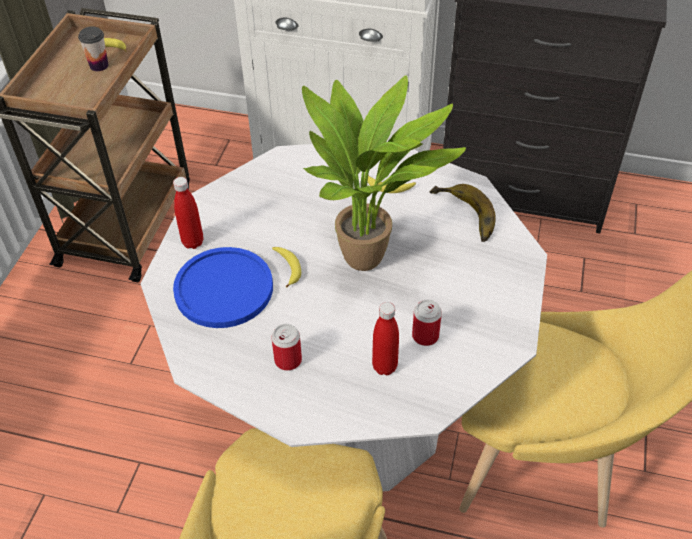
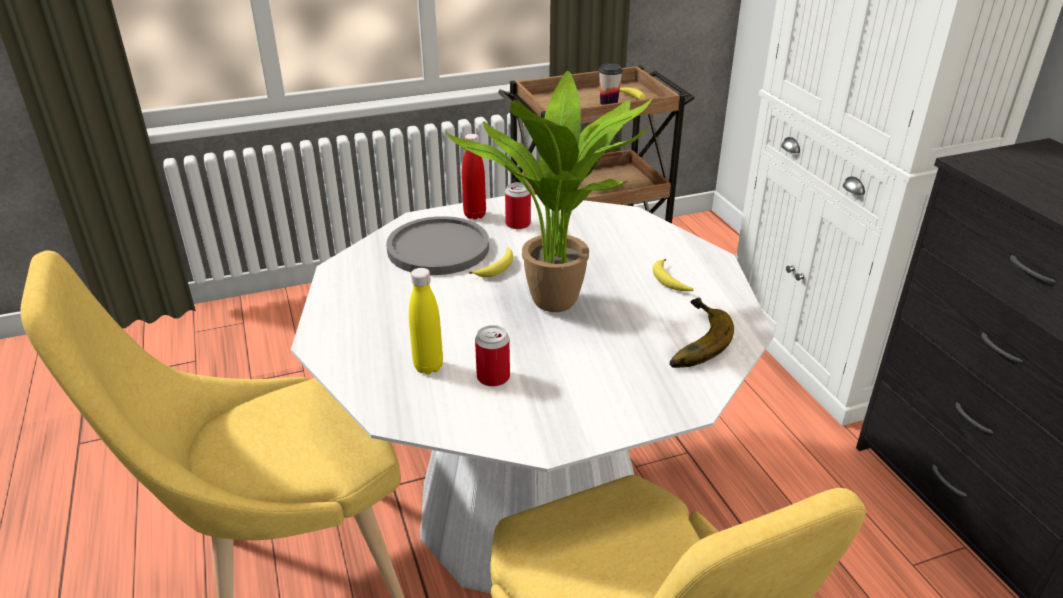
camera: 55 degrees right, 15 degrees down
blue plate [173,247,273,328] -> grey plate [386,216,489,275]
can [272,324,302,371] -> can moved to [505,182,531,229]
red bottle [372,302,399,375] -> yellow bottle [409,268,443,374]

